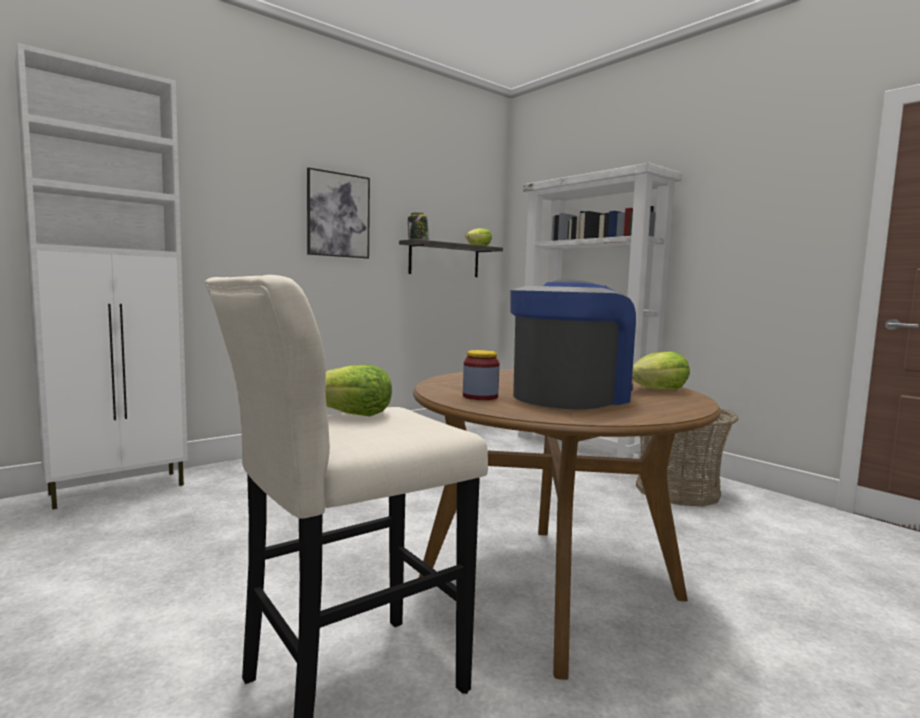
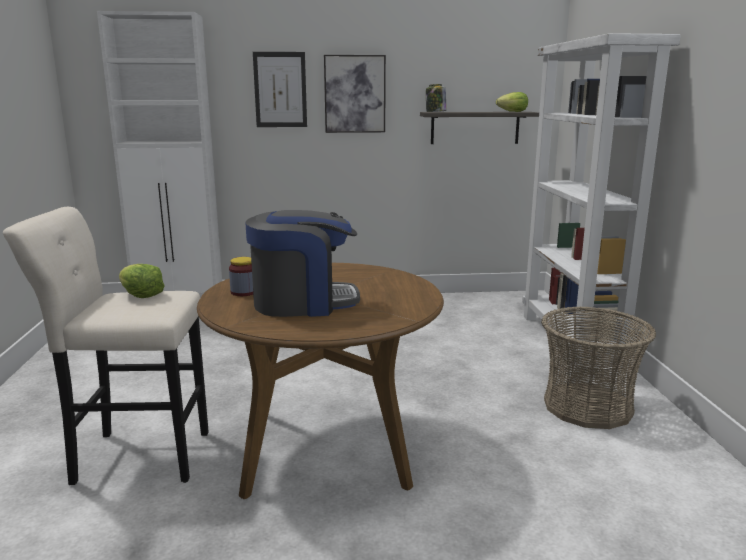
camera: 35 degrees right, 10 degrees up
lettuce [632,351,690,390] -> none
none -> picture [253,52,307,127]

